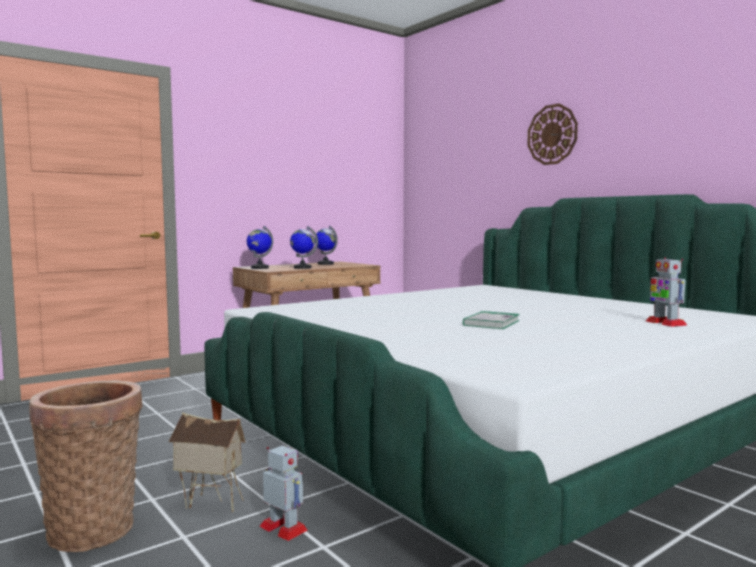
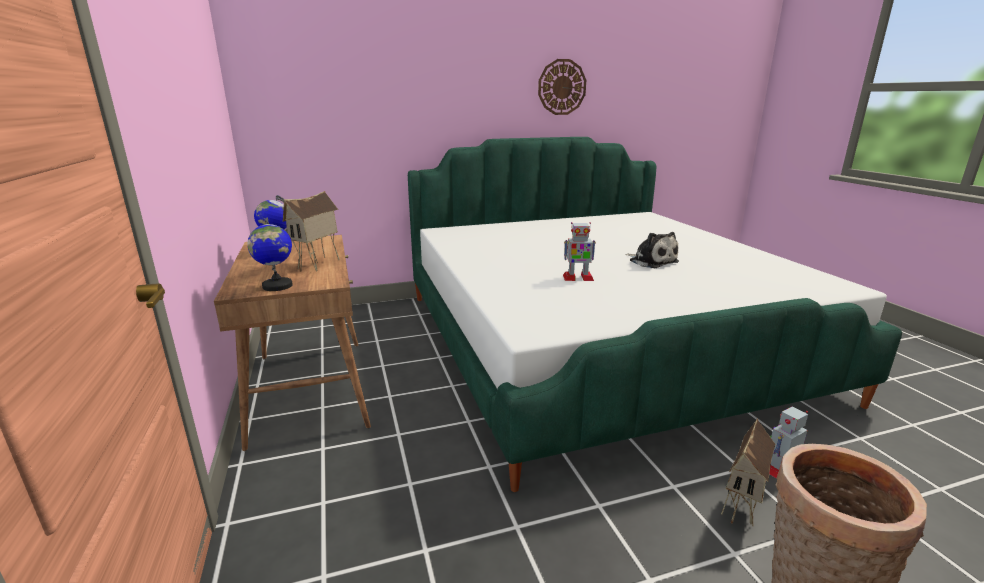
camera: 70 degrees left, 15 degrees up
globe [290,226,318,269] -> toy house [283,191,340,272]
book [463,311,520,329] -> plush toy [625,232,679,268]
wall clock [527,104,578,165] -> wall clock moved to [538,59,586,115]
toy robot [646,258,687,327] -> toy robot moved to [563,222,596,281]

